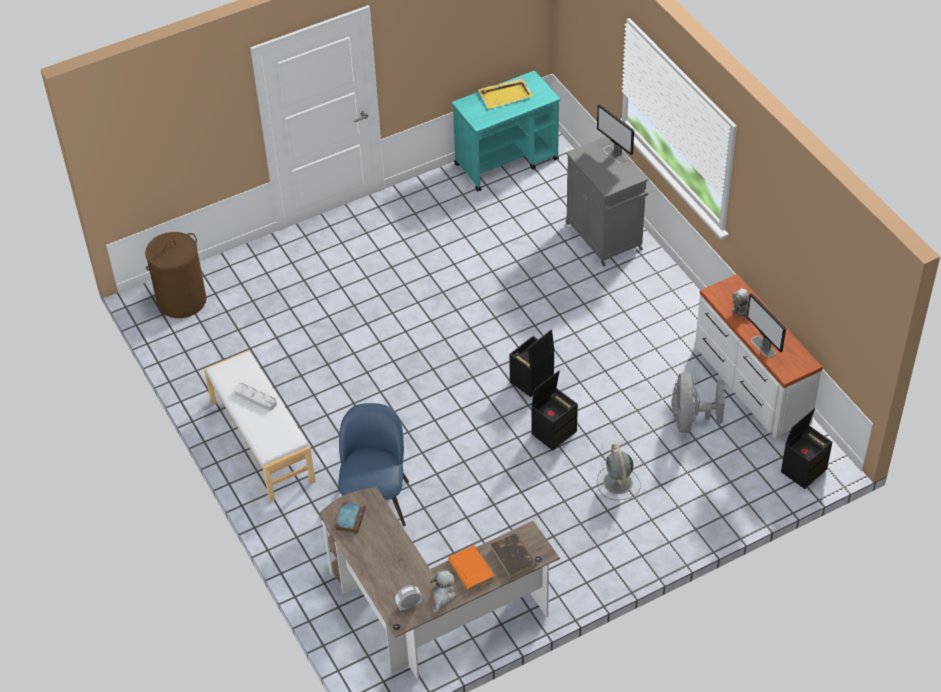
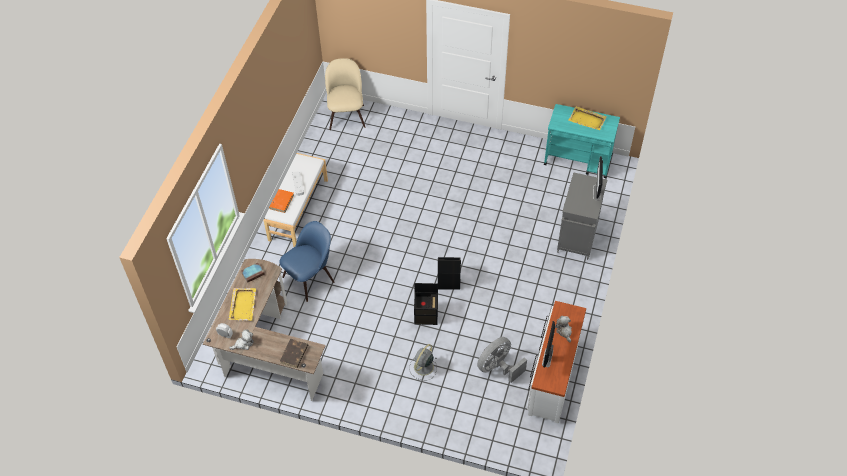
camera: 45 degrees right, 5 degrees up
brown laundry basket [145,232,207,318] -> beige chair [325,58,365,130]
orange book [448,545,495,591] -> orange book moved to [269,189,294,213]
black storage box [781,408,832,489] -> none
none -> yellow tray [229,288,256,321]

